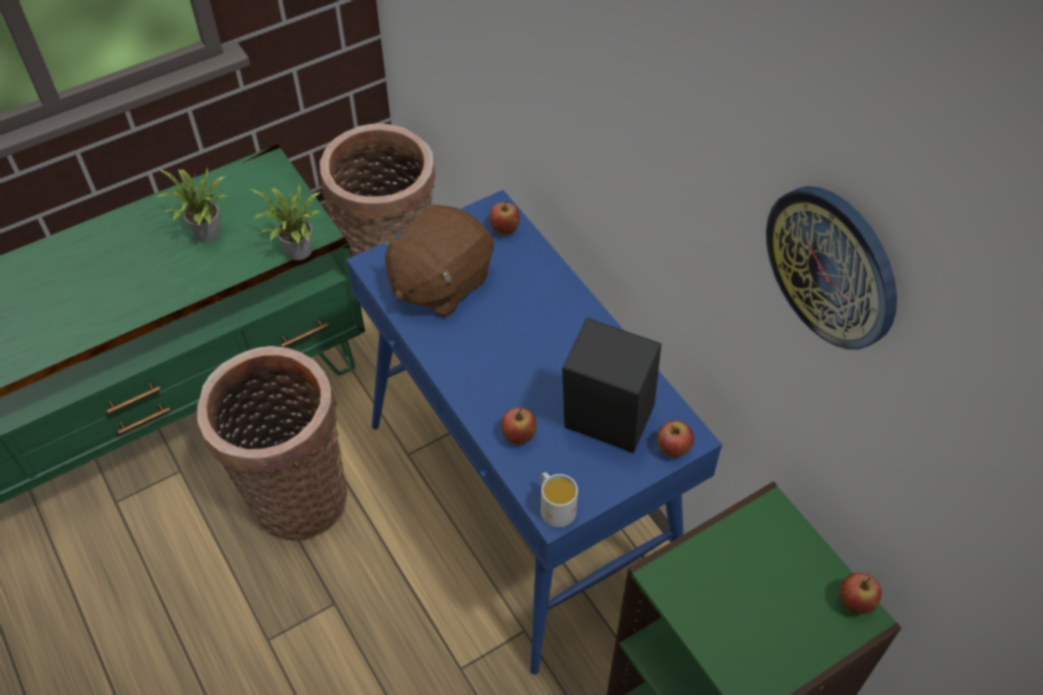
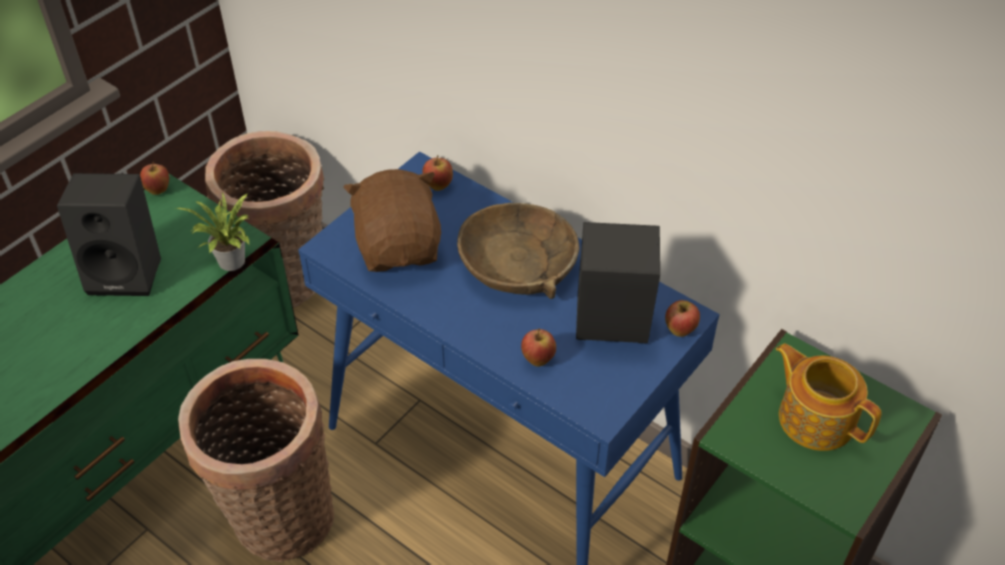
camera: 20 degrees left, 5 degrees down
potted plant [155,167,226,242] -> black speaker [57,173,161,296]
brown plush toy [381,205,494,317] -> brown plush toy turned 150 degrees clockwise [343,169,441,272]
white mug [541,472,578,528] -> none
wall clock [766,186,897,350] -> none
apple [840,573,881,614] -> apple moved to [140,162,169,195]
none -> brown bowl [457,203,579,299]
none -> teapot [776,343,882,451]

